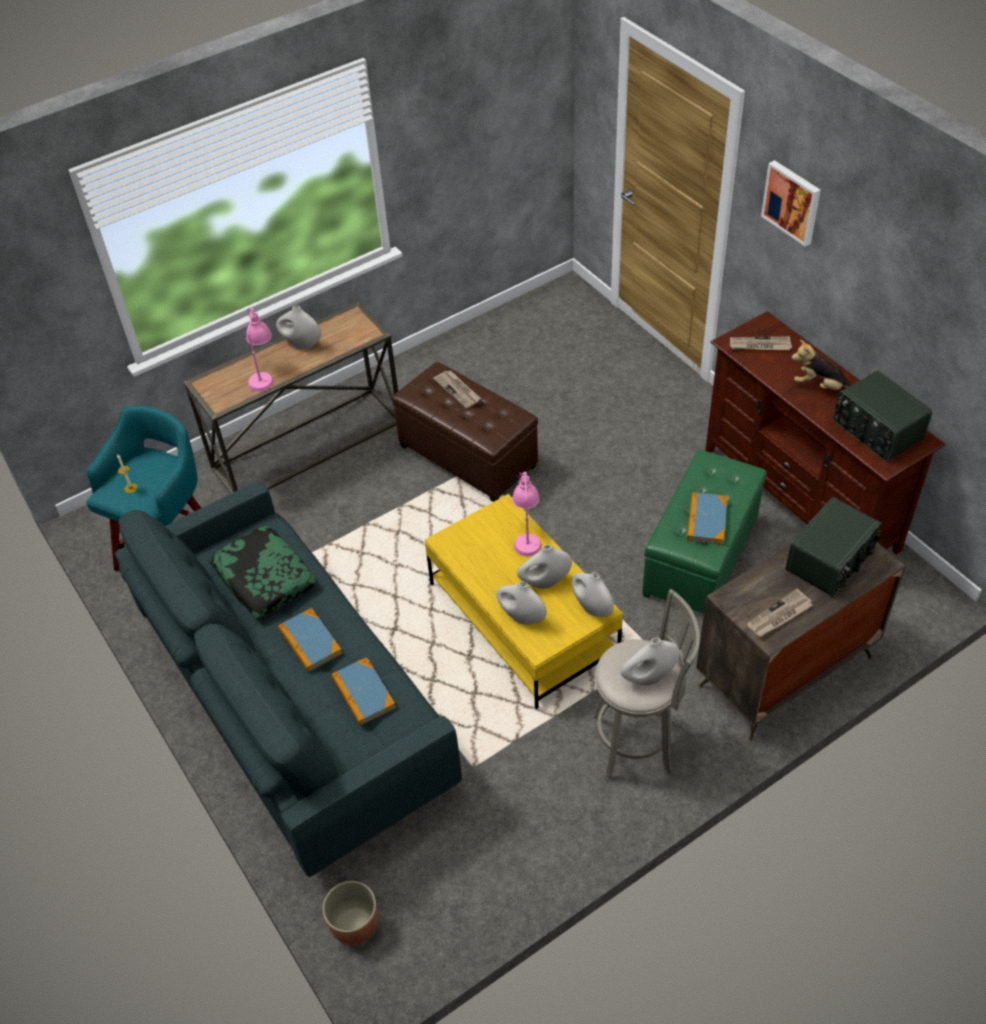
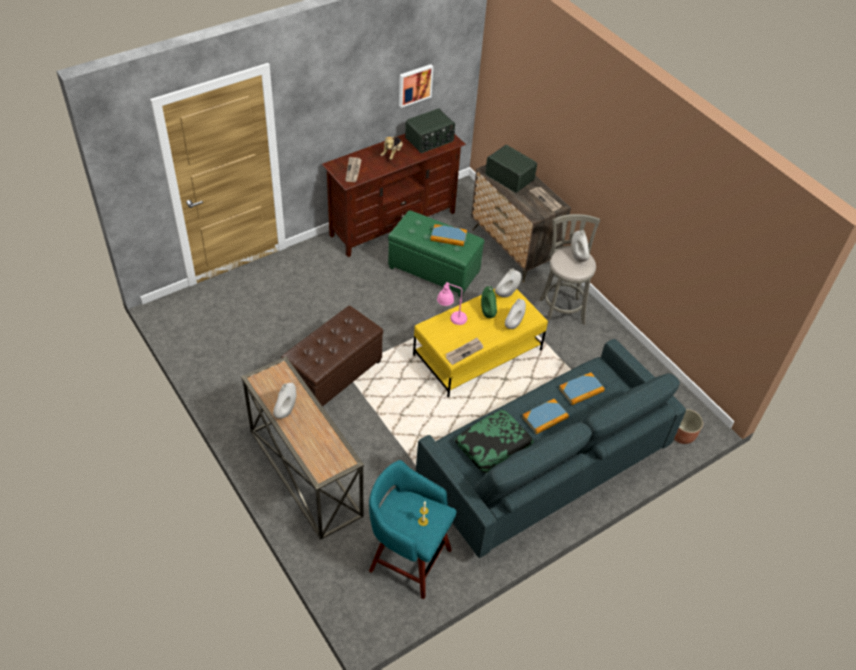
camera: 95 degrees left, 0 degrees up
pink table lamp [246,308,274,392] -> none
newspaper [433,370,481,408] -> newspaper moved to [446,338,484,365]
white vase [517,545,572,589] -> green vase [481,286,497,318]
picture [761,160,821,247] -> picture moved to [399,64,433,108]

